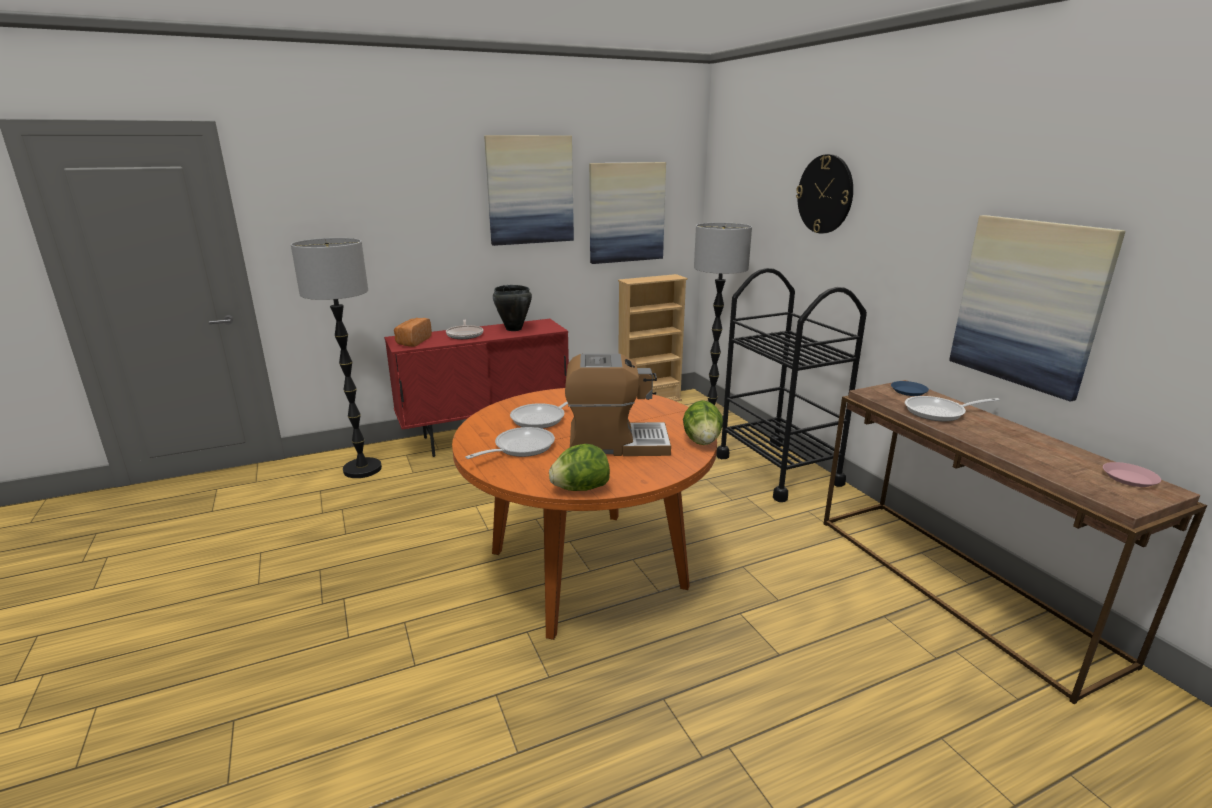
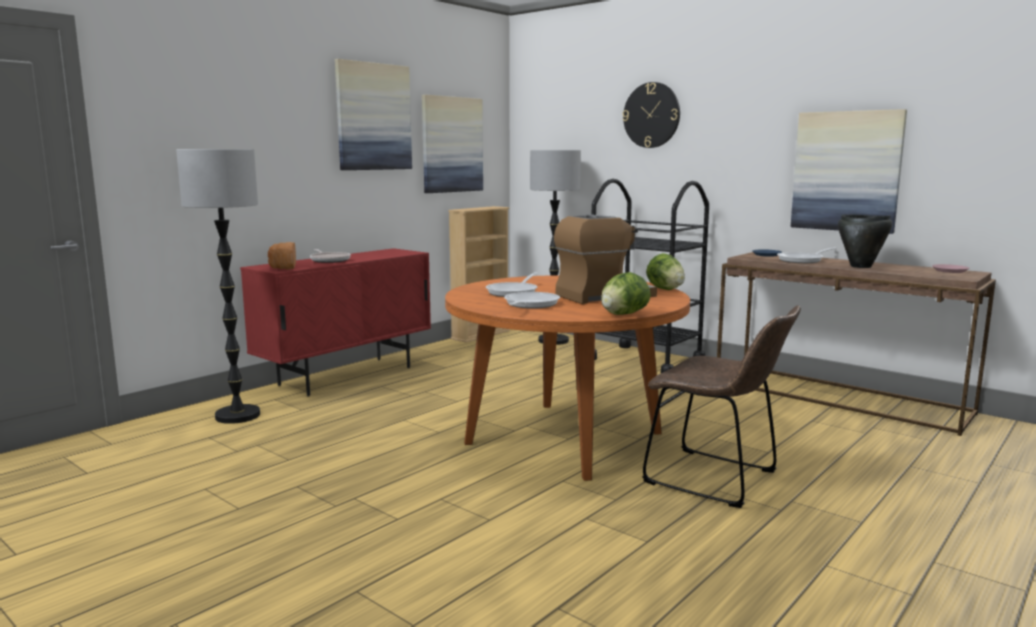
camera: 25 degrees left, 10 degrees down
black cooking pot [493,285,532,331] -> black cooking pot moved to [838,215,893,268]
none -> brown chair [642,305,801,508]

